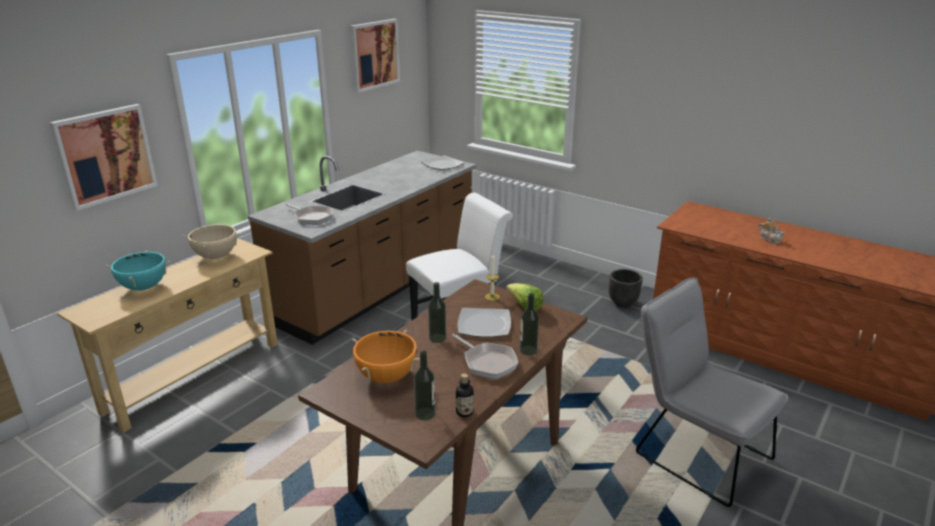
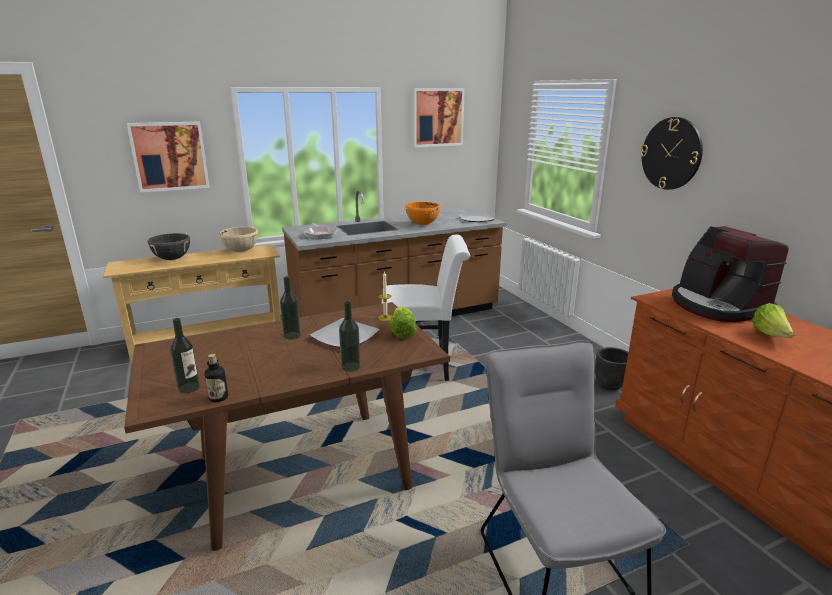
camera: 30 degrees right, 5 degrees down
turquoise cooking pot [105,250,171,291] -> black cooking pot [147,233,190,260]
orange cooking pot [352,330,420,383] -> orange cooking pot moved to [404,202,441,225]
frying pan [452,334,518,379] -> none
teapot [758,218,785,244] -> lettuce [752,303,795,338]
none -> wall clock [640,117,703,190]
none -> coffee machine [672,226,789,322]

